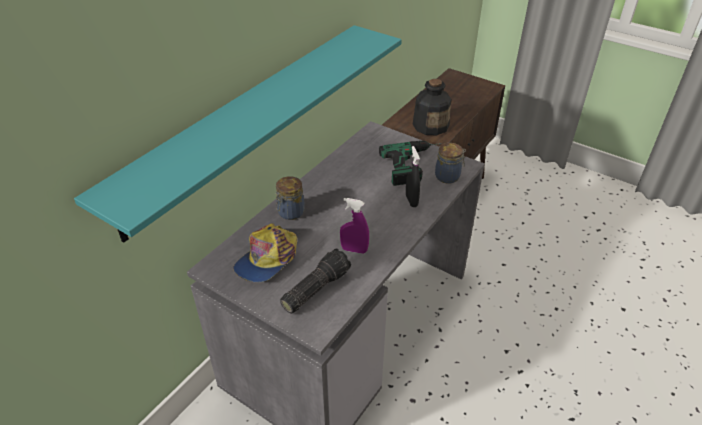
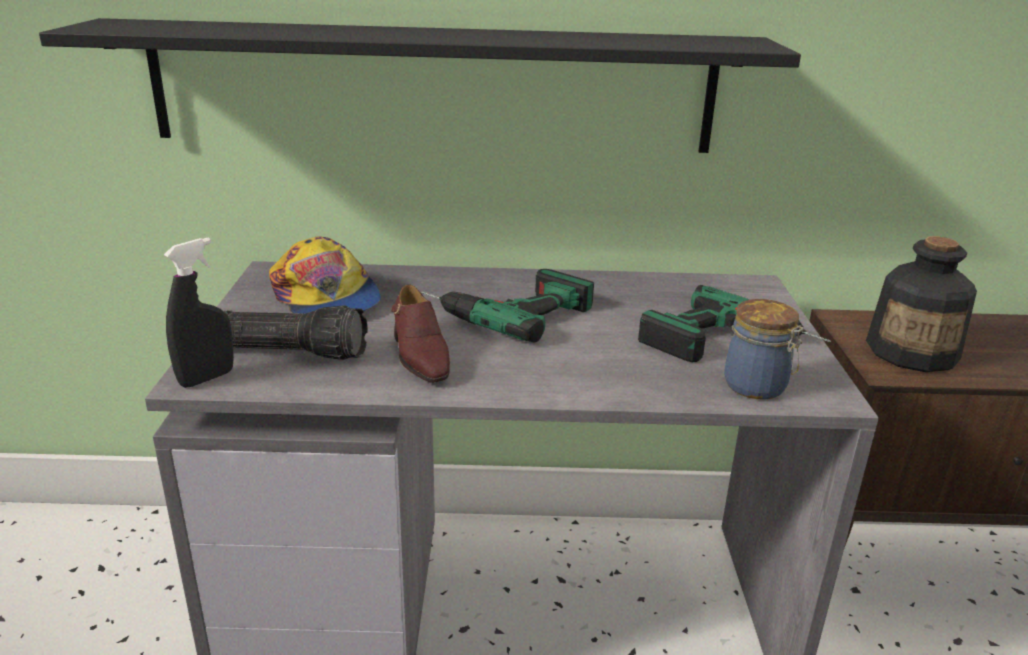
camera: 55 degrees right, 15 degrees down
turquoise shelf [74,25,402,243] -> black shelf [39,18,801,153]
cap [233,223,297,282] -> cap turned 120 degrees counterclockwise [269,236,381,314]
jar [275,176,305,220] -> none
purple spray bottle [340,198,369,254] -> brown shoe [391,285,450,383]
black spray bottle [406,146,420,207] -> black spray bottle moved to [164,237,234,388]
none -> power drill [421,269,594,343]

